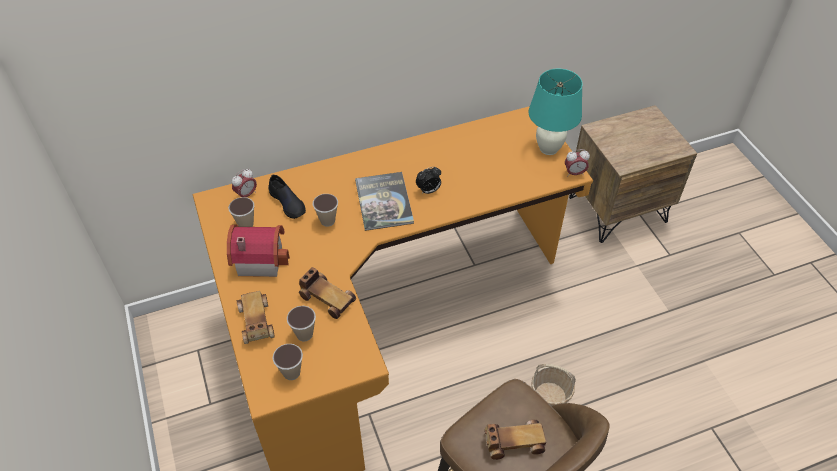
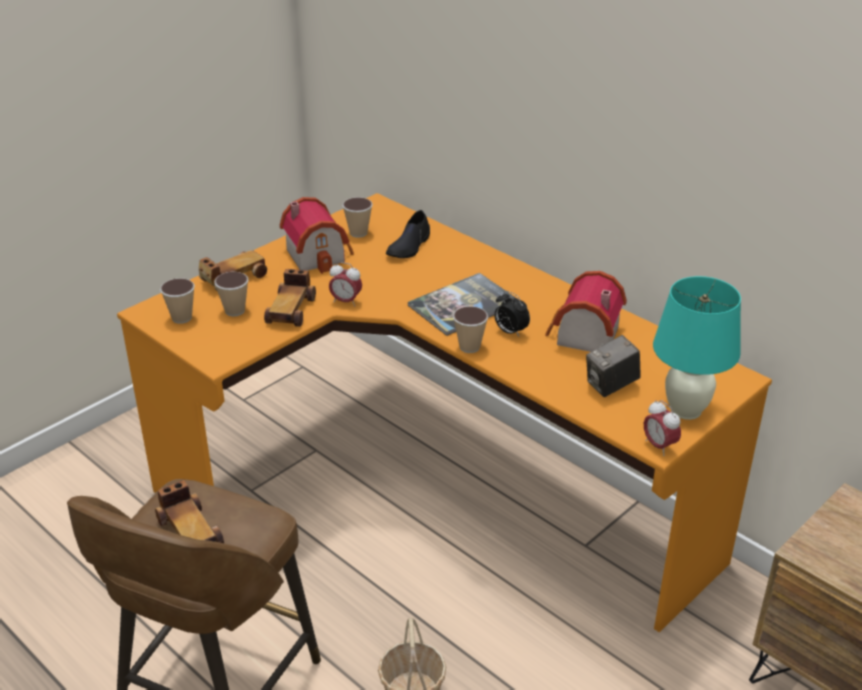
camera: 65 degrees right, 15 degrees down
alarm clock [231,169,257,197] -> alarm clock moved to [329,262,362,306]
cup [312,194,338,227] -> cup moved to [453,306,488,353]
none -> toy house [545,271,627,352]
none -> camera [586,335,641,397]

